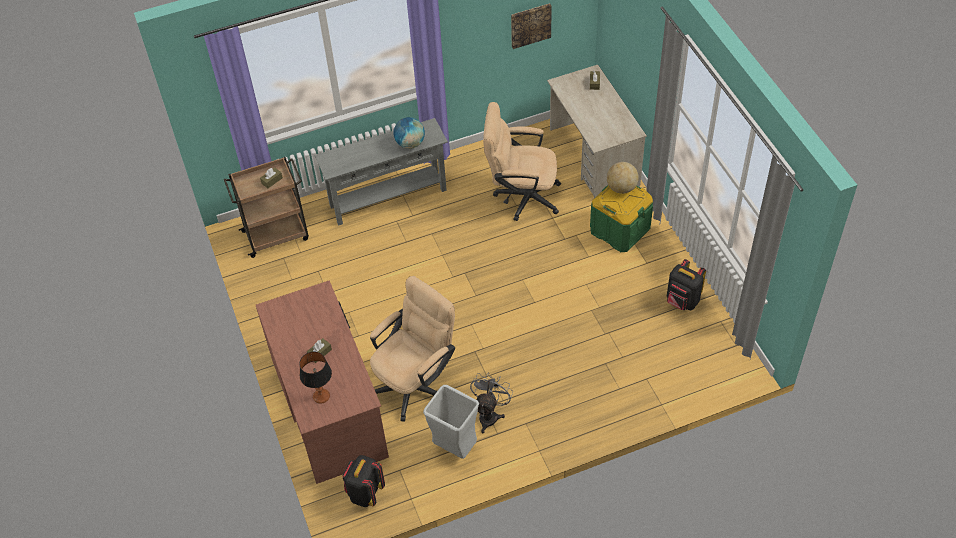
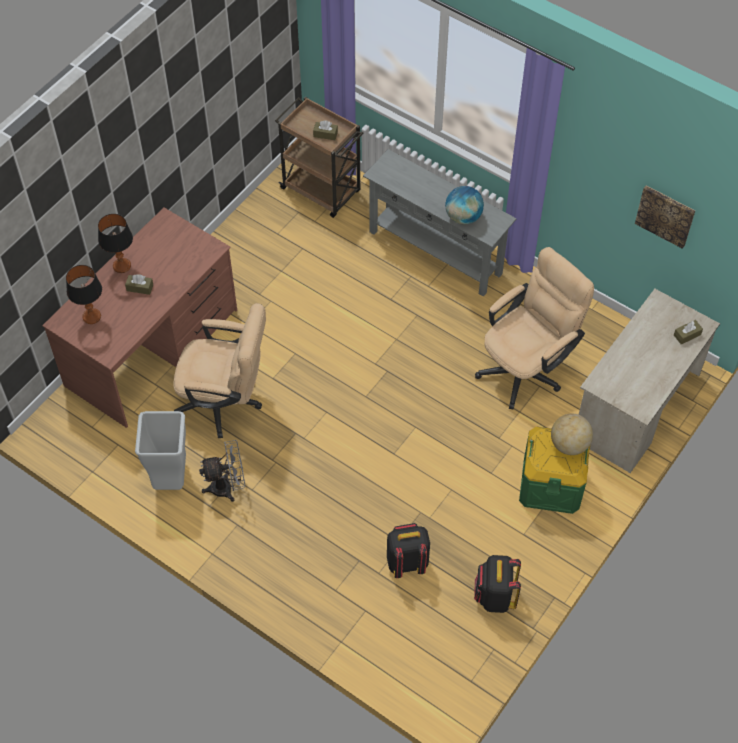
camera: 55 degrees right, 5 degrees up
black backpack [342,455,385,507] -> black backpack moved to [387,523,430,578]
beige office chair [483,102,561,221] -> beige office chair turned 75 degrees clockwise [475,247,594,410]
none -> table lamp [98,214,133,273]

